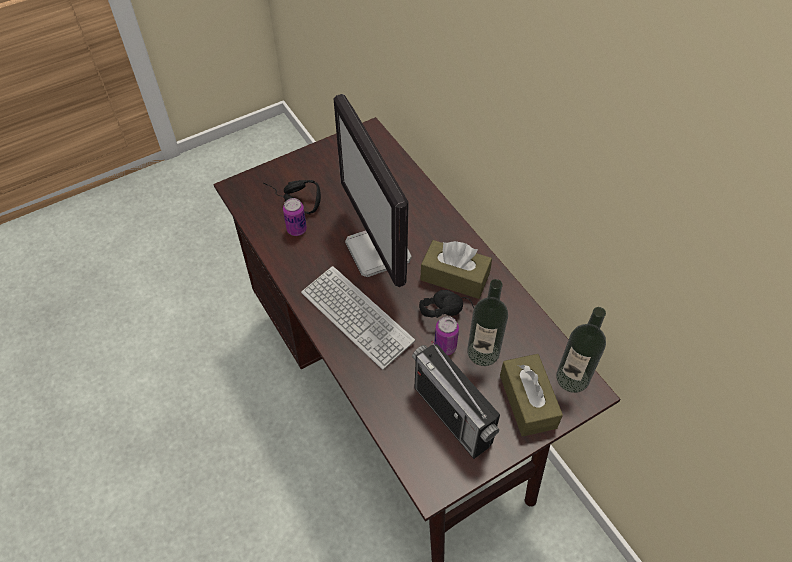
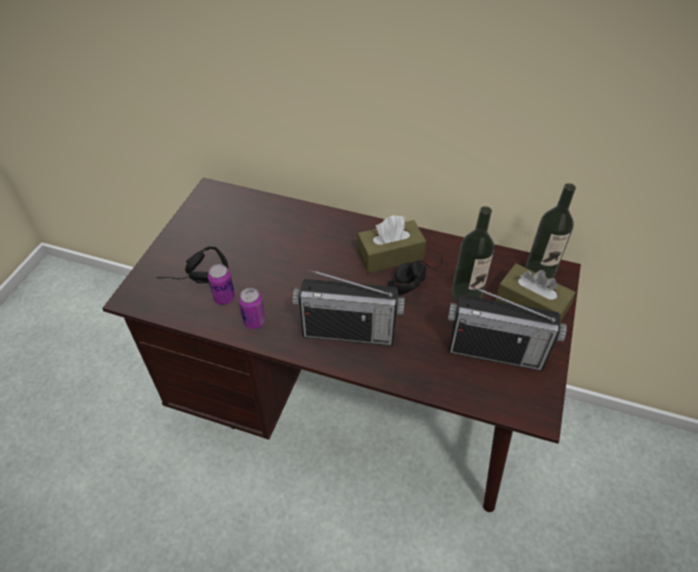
camera: 40 degrees left, 5 degrees down
keyboard [301,266,415,370] -> radio [293,269,405,346]
monitor [334,94,412,287] -> none
can [434,316,459,355] -> can moved to [239,288,266,329]

